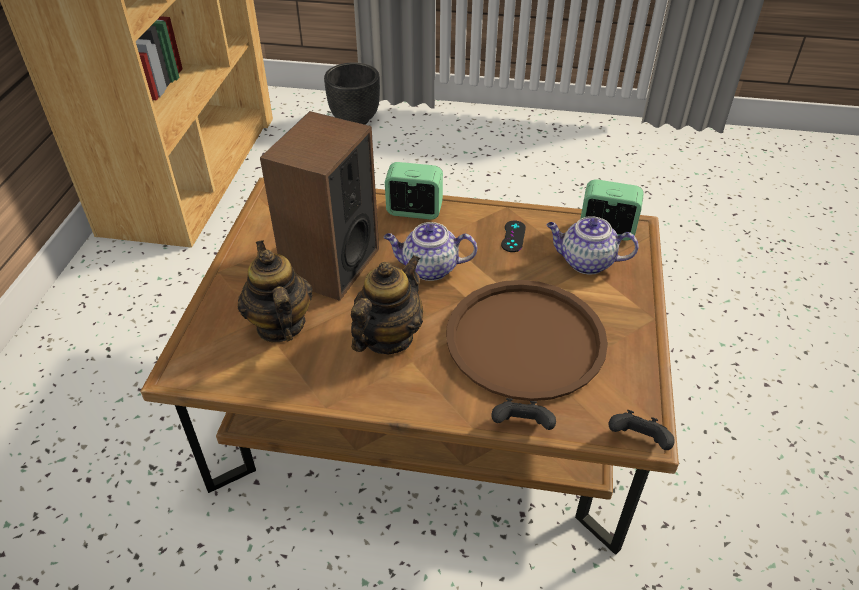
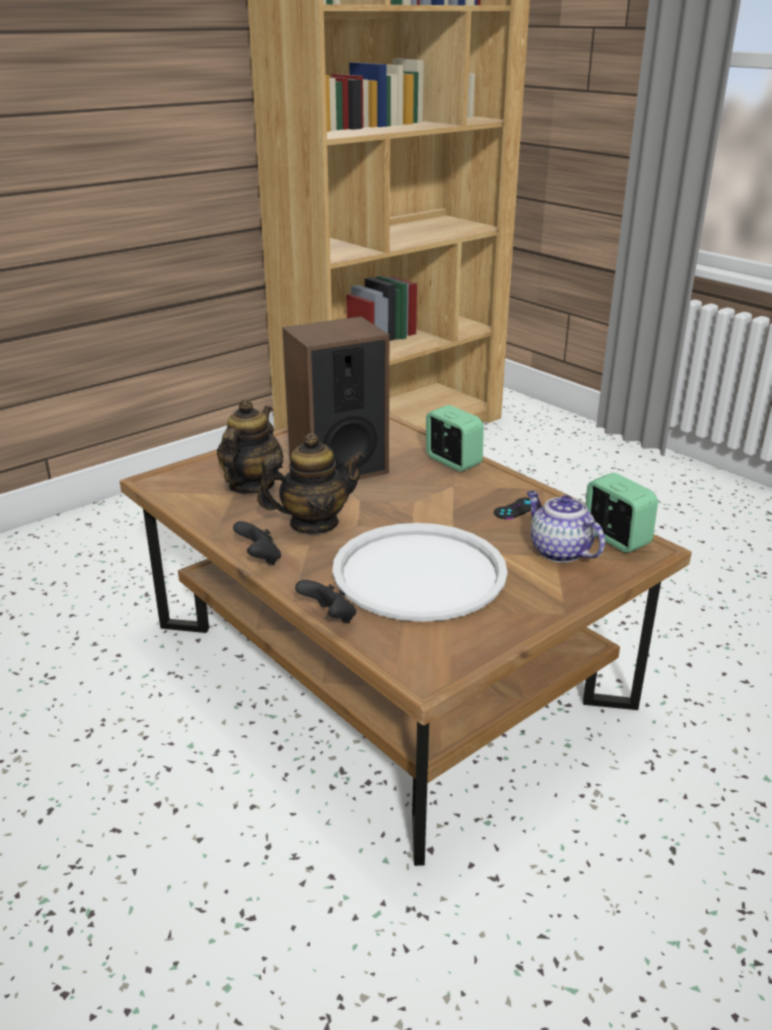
camera: 40 degrees right, 15 degrees down
black planter [324,62,380,125] -> none
teapot [384,222,477,281] -> none
brown tray [446,280,608,401] -> white tray [332,523,508,622]
black game controller [609,410,675,450] -> black game controller moved to [233,521,281,565]

